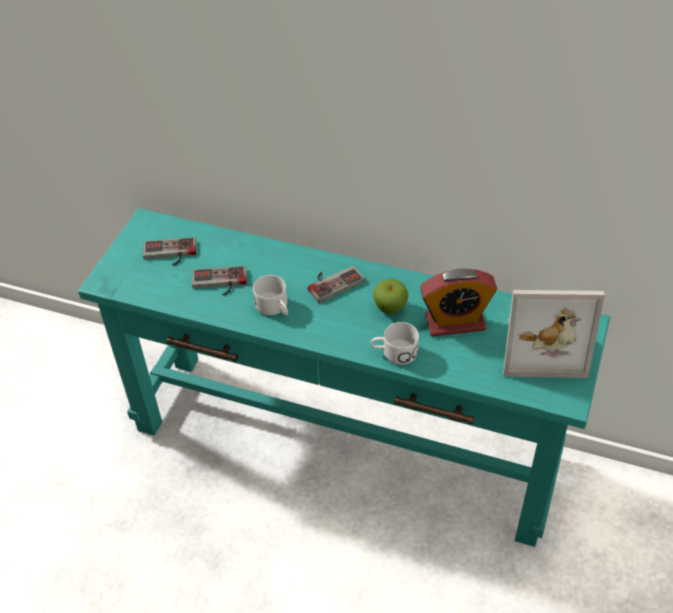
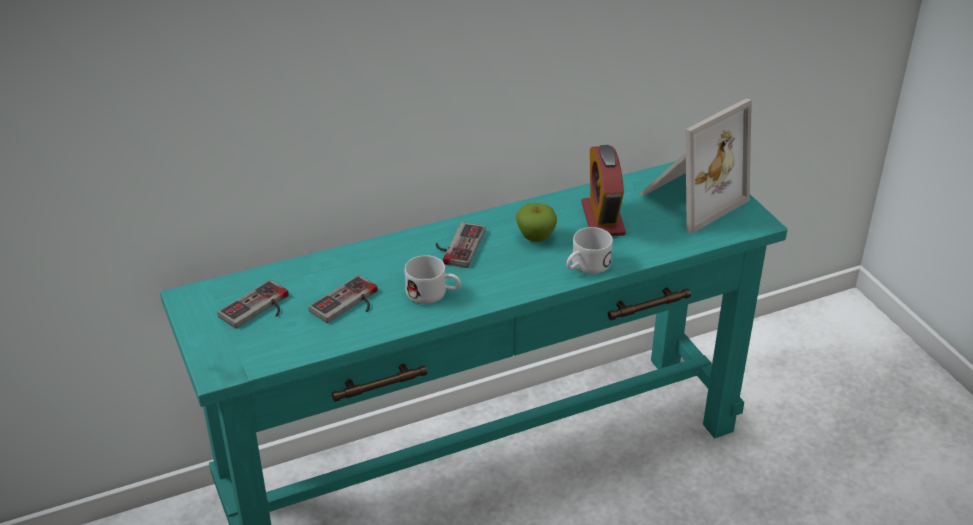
camera: 45 degrees left, 10 degrees down
alarm clock [420,269,497,337] -> alarm clock turned 135 degrees clockwise [581,145,626,236]

